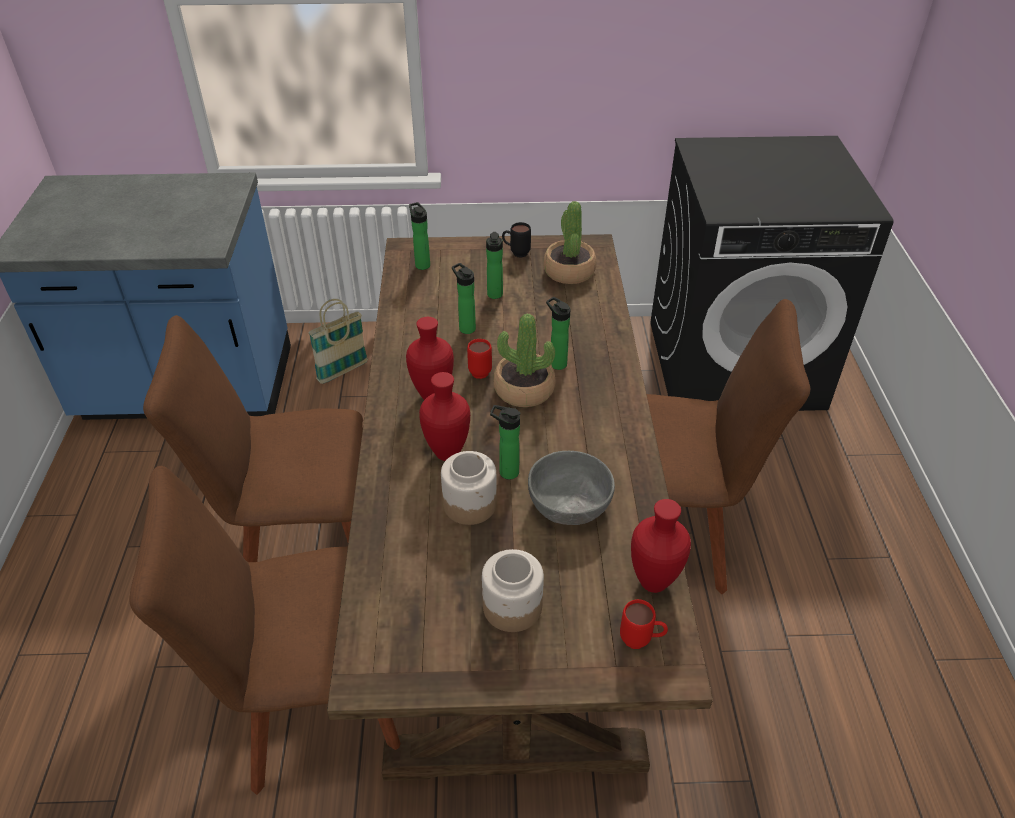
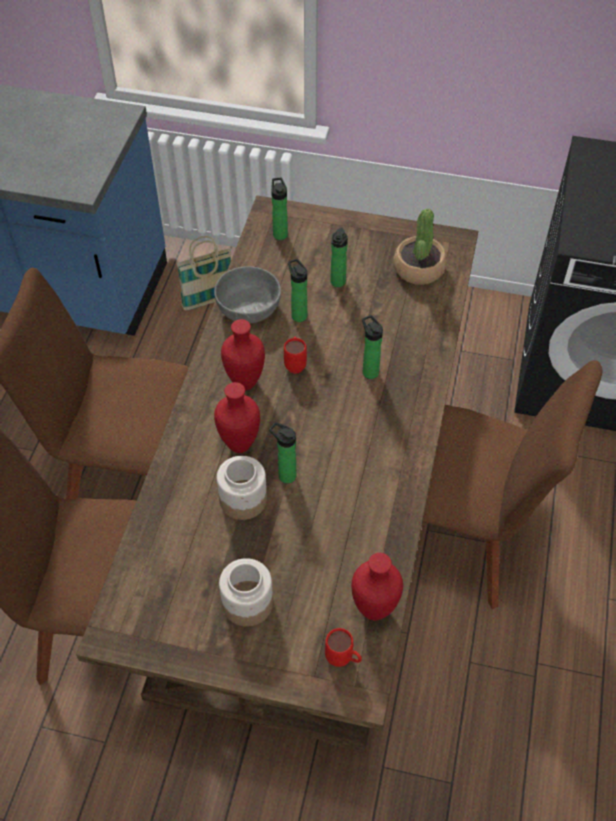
camera: 15 degrees right, 10 degrees up
potted plant [493,314,556,407] -> none
black mug [502,222,531,258] -> none
grey bowl [528,451,615,525] -> grey bowl moved to [214,266,281,323]

